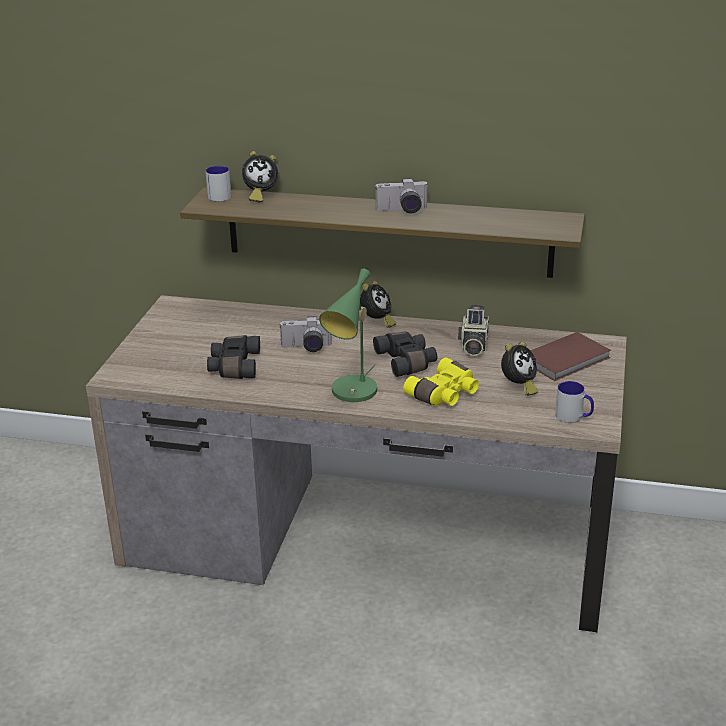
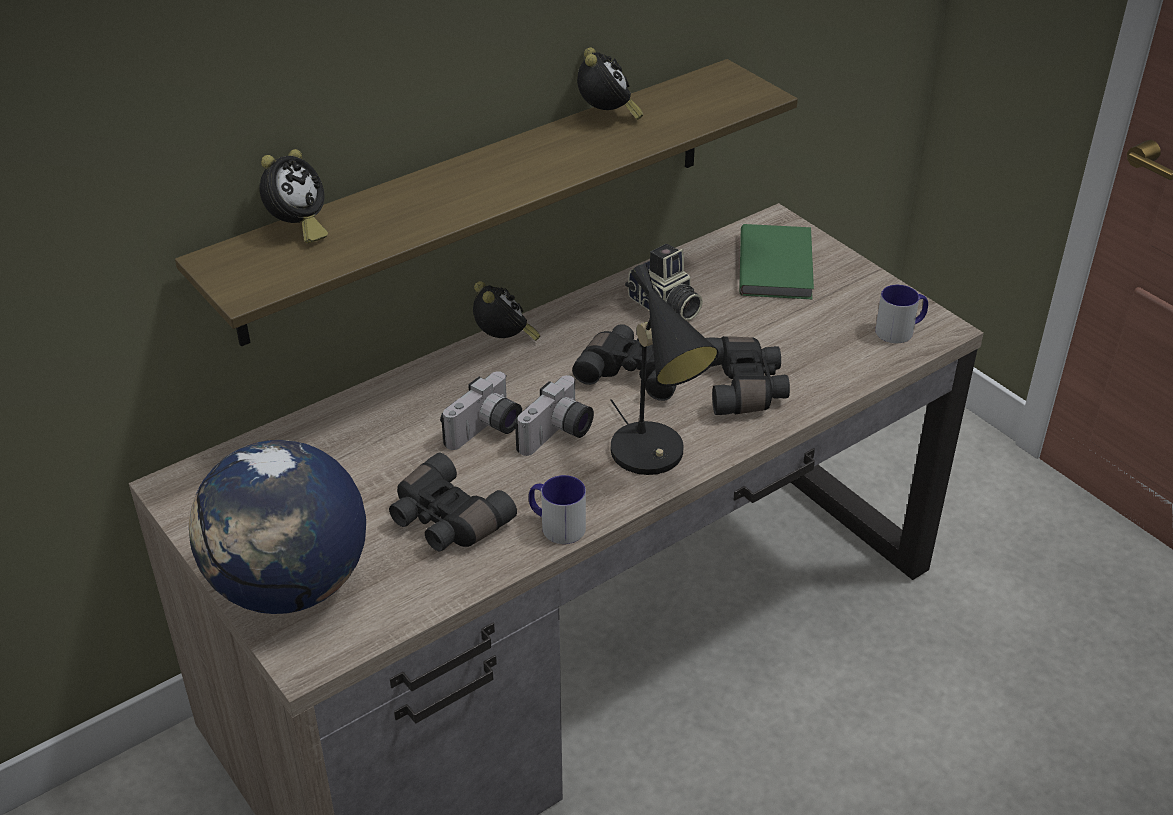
camera: 50 degrees left, 10 degrees up
mug [205,166,231,202] -> mug moved to [529,475,586,544]
green table lamp [319,269,377,402] -> black table lamp [610,264,719,475]
camera [375,178,429,214] -> camera moved to [514,375,594,456]
yellow binoculars [403,358,479,406] -> black binoculars [706,336,790,415]
alarm clock [501,342,538,396] -> alarm clock moved to [577,47,643,120]
brown book [530,332,611,381] -> green book [739,224,814,299]
none -> globe [189,440,366,614]

